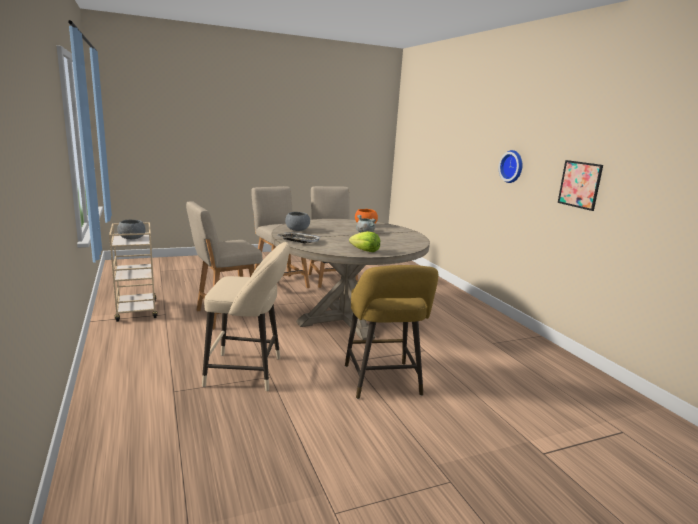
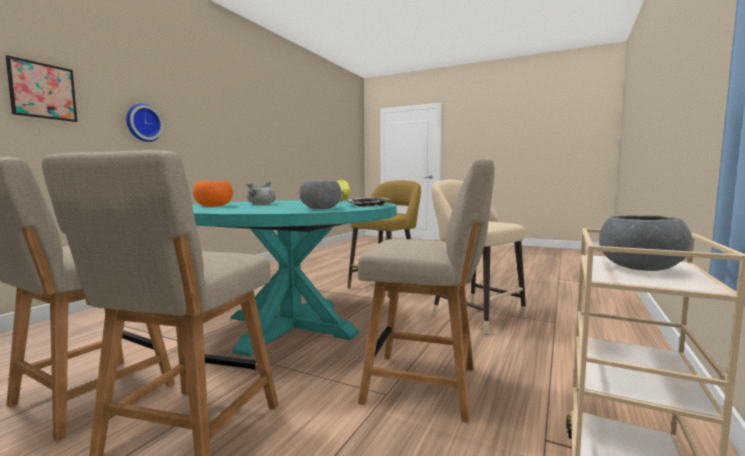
camera: 130 degrees left, 10 degrees down
beige dining table [272,219,430,340] -> turquoise dining table [192,200,397,357]
picture [558,160,603,211] -> picture moved to [6,55,77,122]

